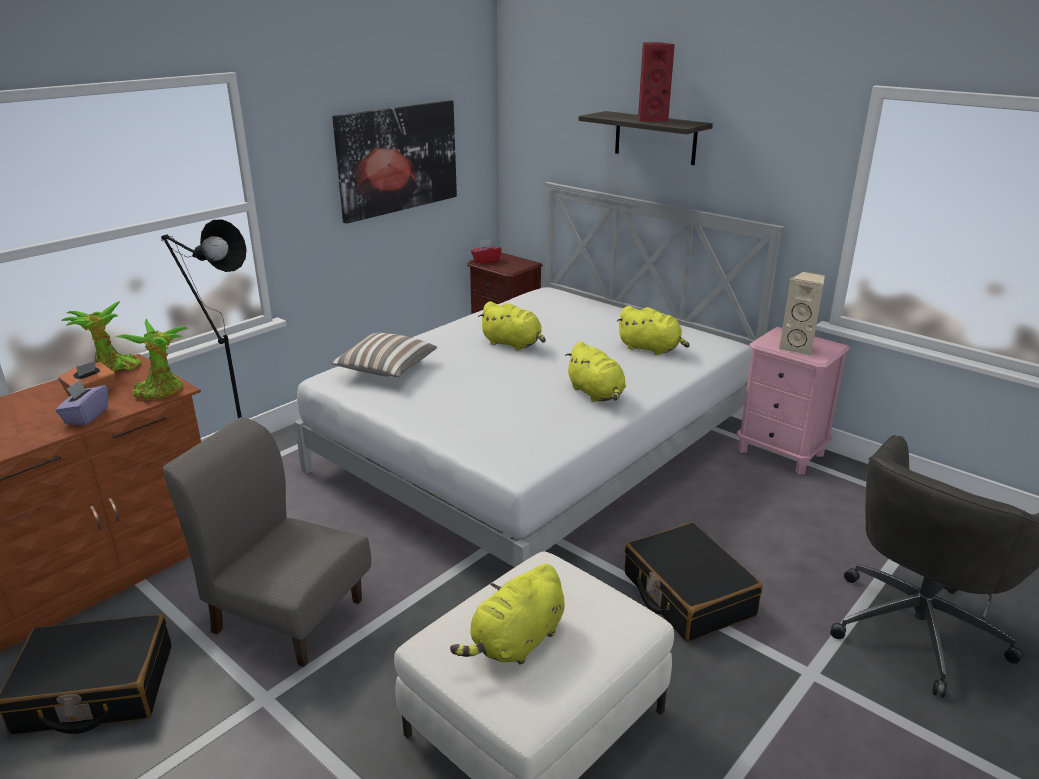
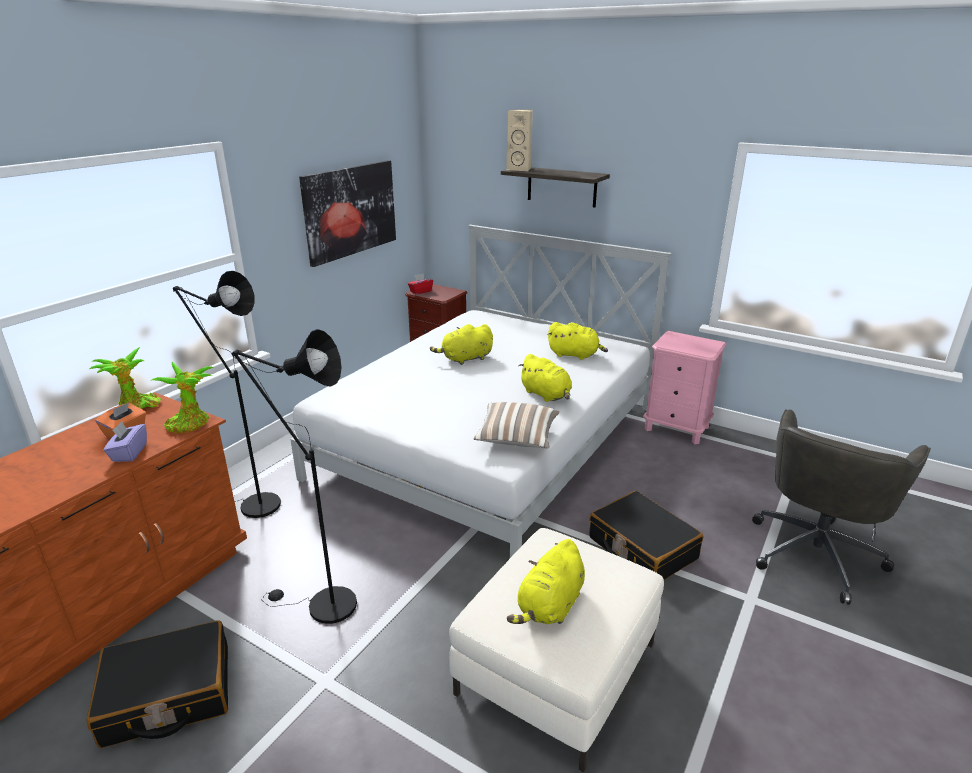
camera: 10 degrees left, 0 degrees up
grey chair [163,417,371,667] -> black floor lamp [232,329,357,624]
pillow [331,333,437,377] -> pillow moved to [473,402,560,449]
yellow plush toy [478,301,546,350] -> yellow plush toy turned 135 degrees clockwise [430,324,493,365]
red speaker [638,42,675,122] -> none
beige speaker [779,271,825,356] -> beige speaker moved to [506,109,533,171]

